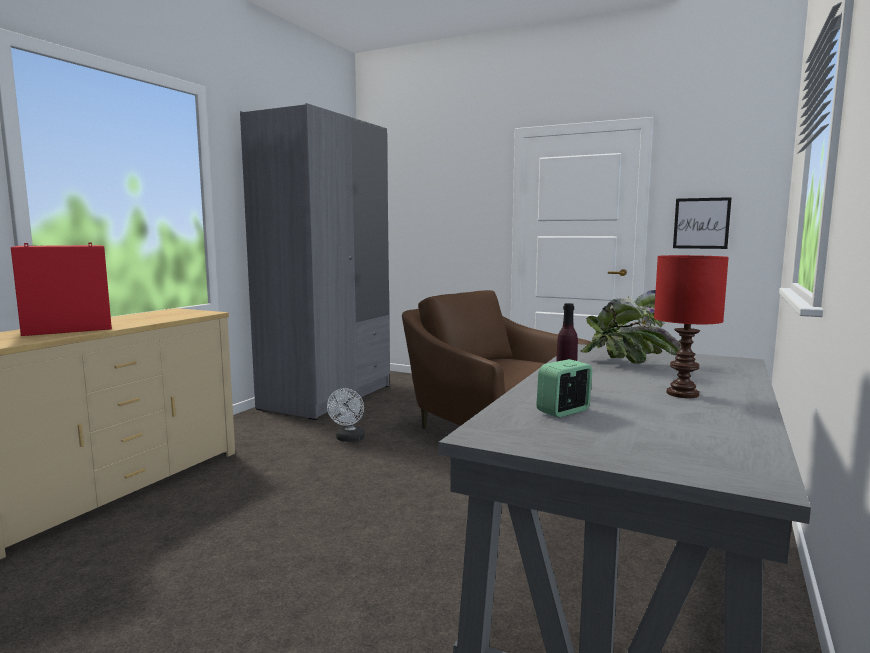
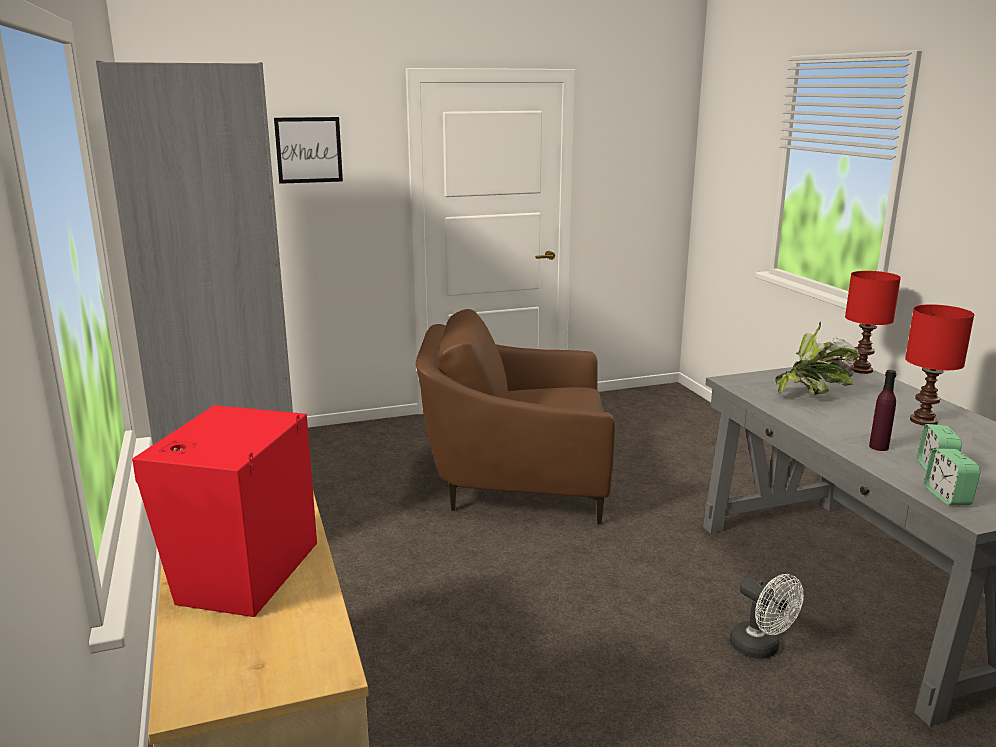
camera: 45 degrees left, 10 degrees up
white fan [327,388,365,442] -> white fan moved to [729,574,804,659]
picture [673,197,732,249] -> picture moved to [274,117,343,184]
none -> red table lamp [845,271,901,374]
none -> alarm clock [925,449,980,505]

